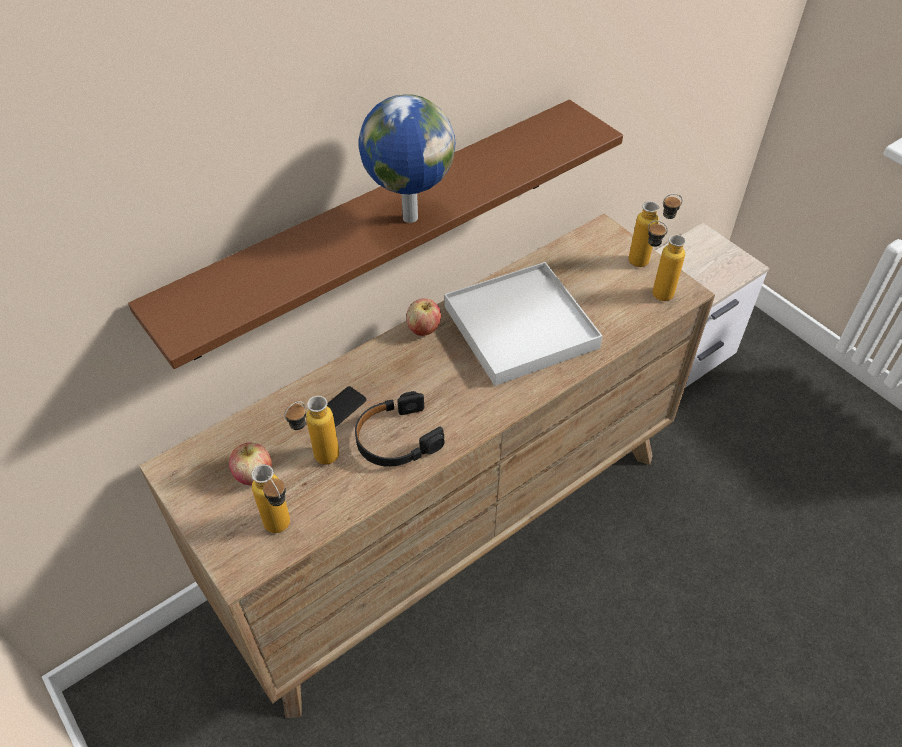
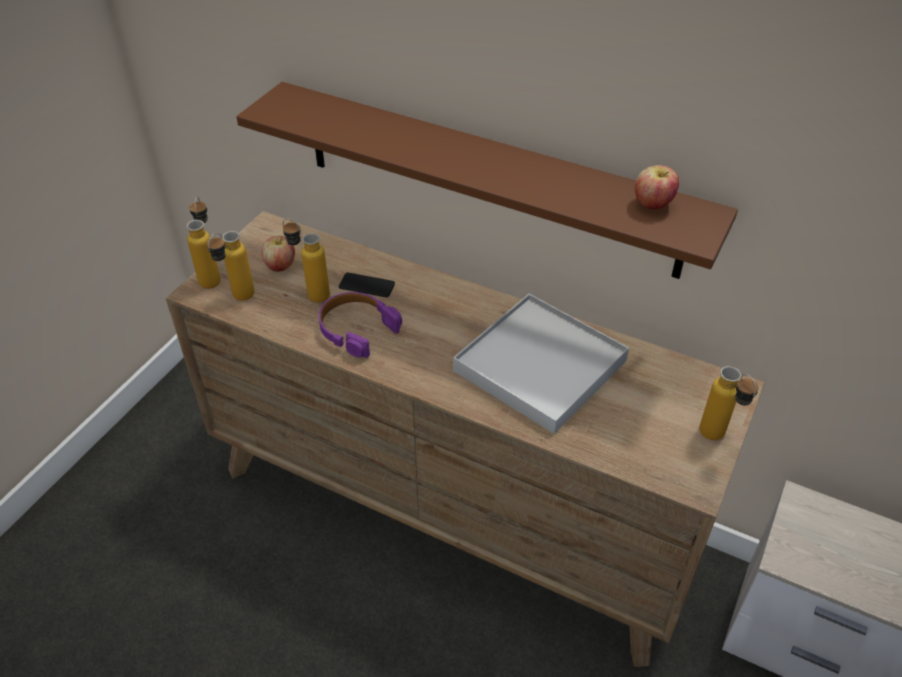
camera: 65 degrees right, 5 degrees down
black headphones [355,391,444,467] -> purple headphones [319,292,402,358]
globe [358,94,455,223] -> none
apple [406,299,441,336] -> apple moved to [635,165,679,209]
bottle [648,221,686,301] -> bottle moved to [186,196,221,289]

